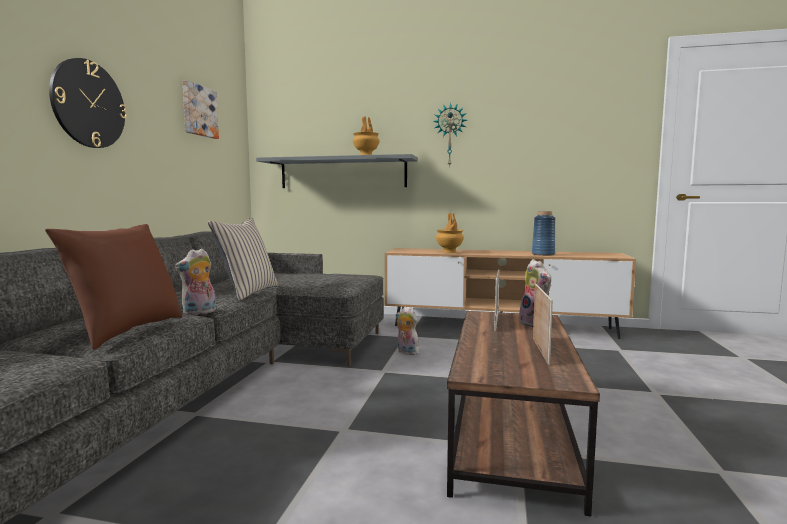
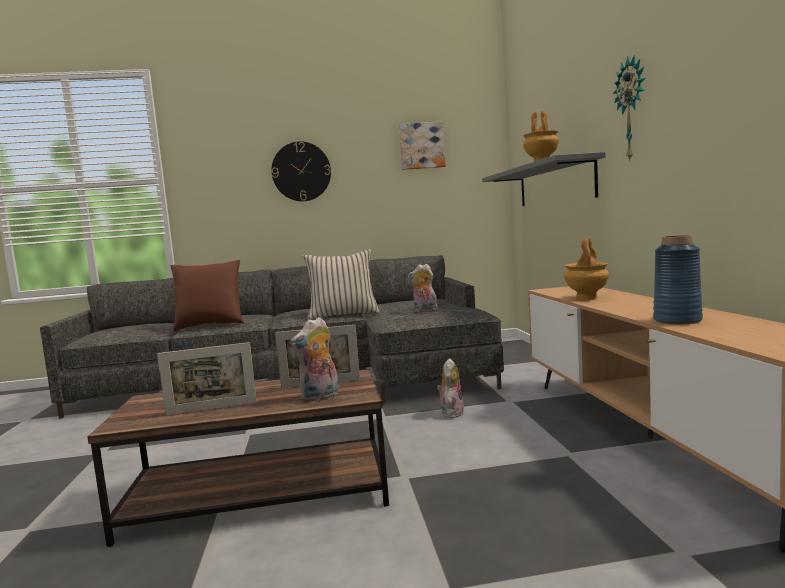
camera: 70 degrees right, 0 degrees up
plush toy [175,248,216,316] -> plush toy moved to [408,264,438,312]

